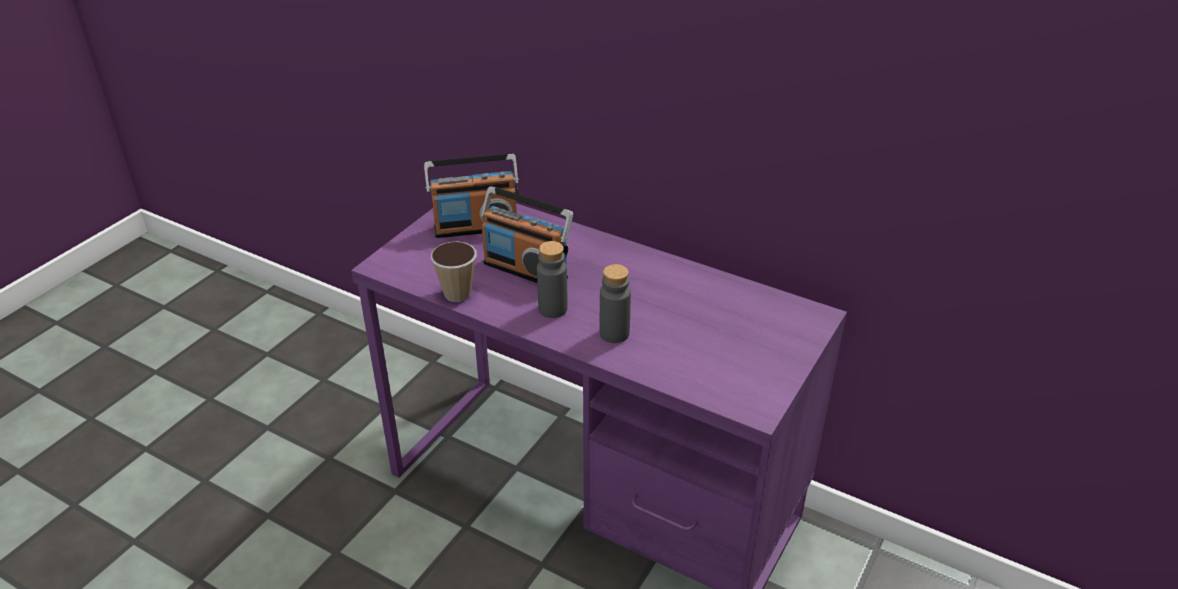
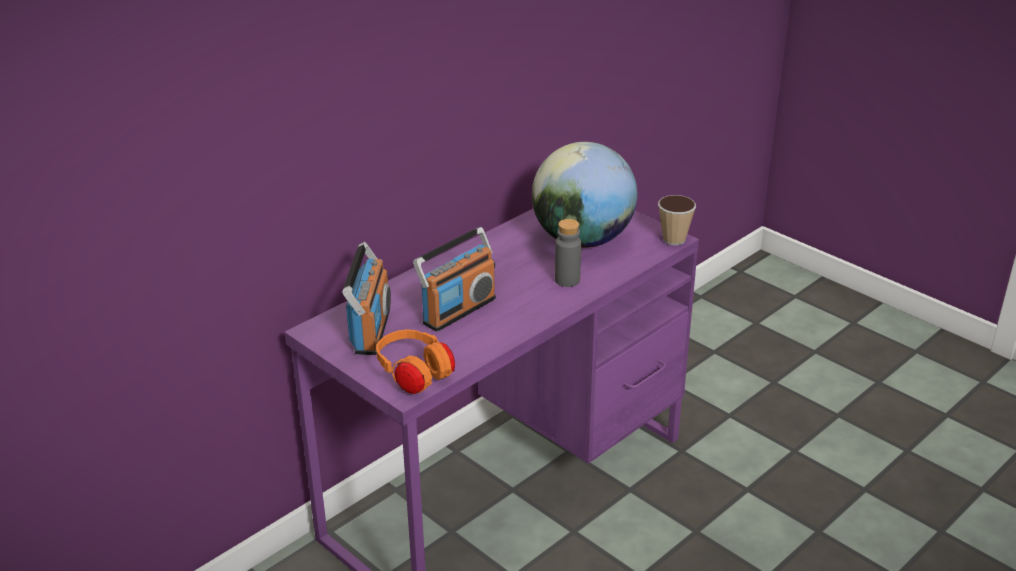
camera: 75 degrees left, 5 degrees down
cup [431,242,477,302] -> cup moved to [658,195,696,245]
grey bottle [537,241,568,318] -> none
none -> orange headphones [376,329,455,394]
none -> globe [532,142,637,248]

